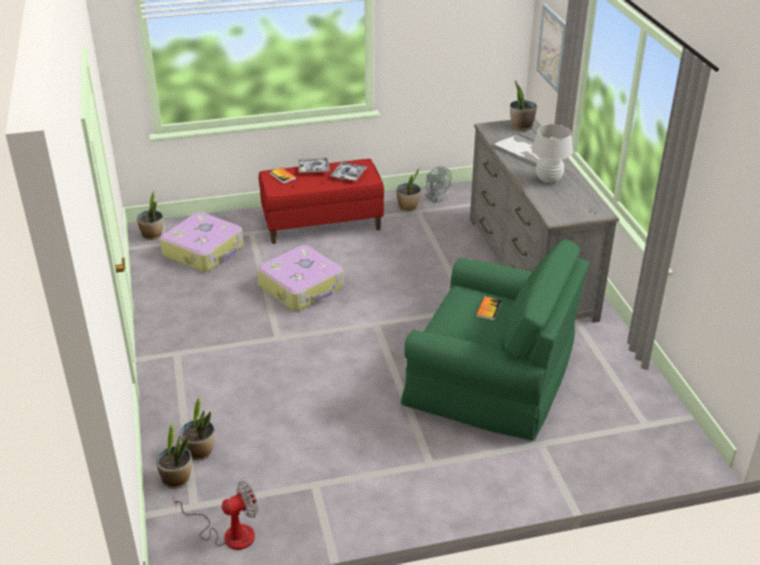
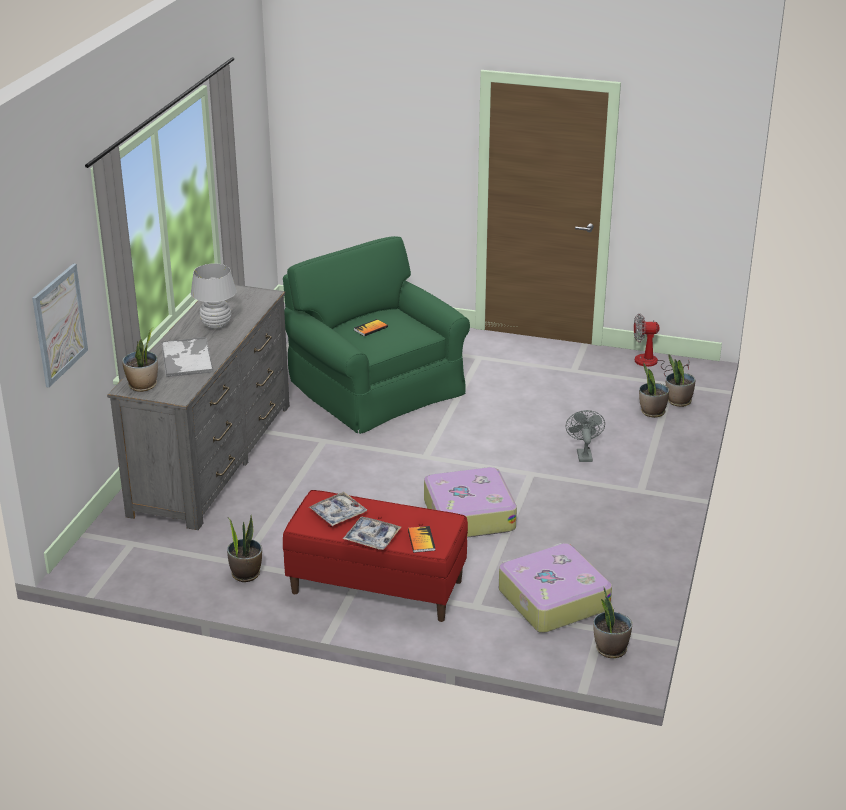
camera: 150 degrees left, 5 degrees down
grey fan [425,166,452,203] -> grey fan moved to [566,410,605,462]

